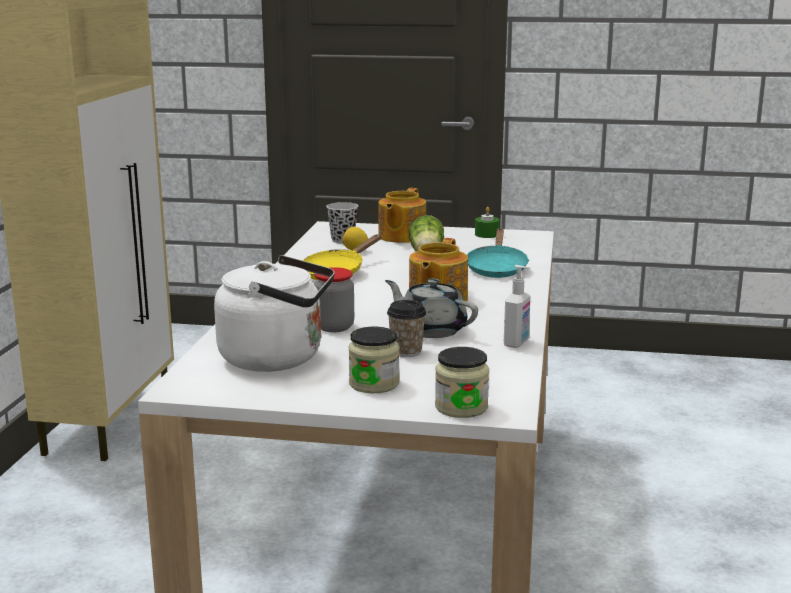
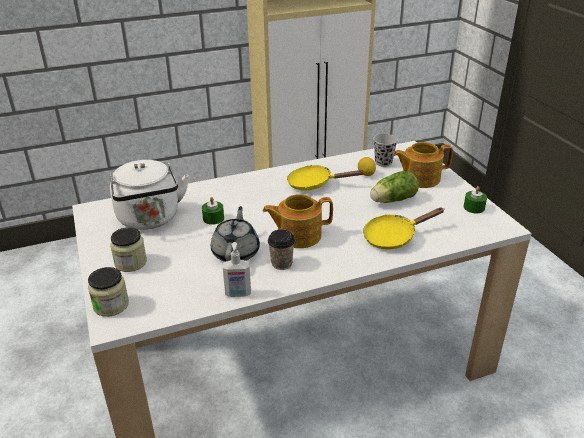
camera: 60 degrees right, 15 degrees up
jar [314,267,354,332] -> green candle [202,197,224,225]
cup [387,300,426,357] -> cup moved to [268,229,295,270]
turquoise frying pan [467,228,529,278] -> yellow frying pan [363,207,444,250]

